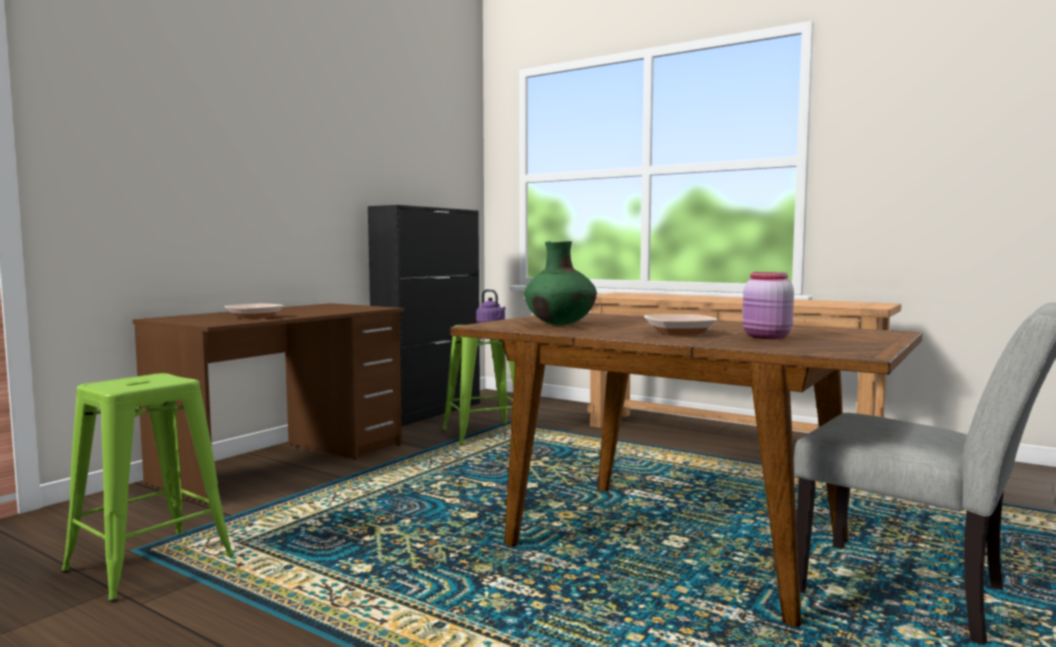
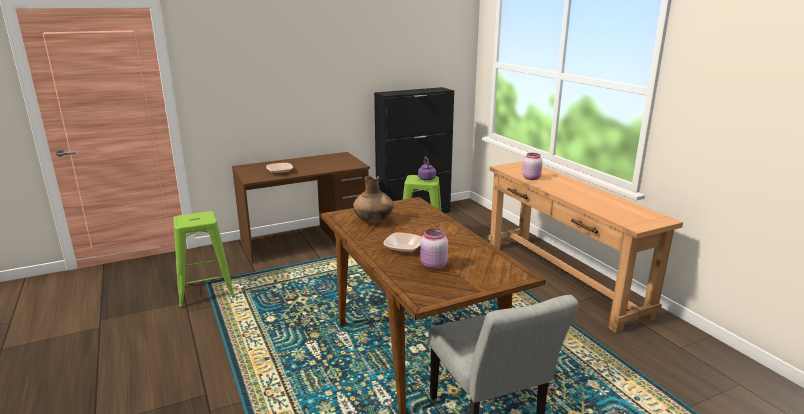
camera: 30 degrees right, 15 degrees up
green vase [524,241,597,325] -> brown vase [353,175,394,223]
none -> pink jar [522,153,543,180]

